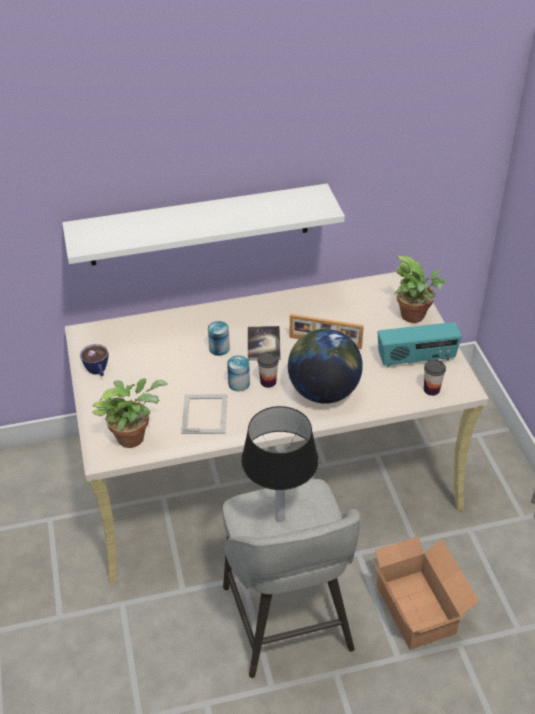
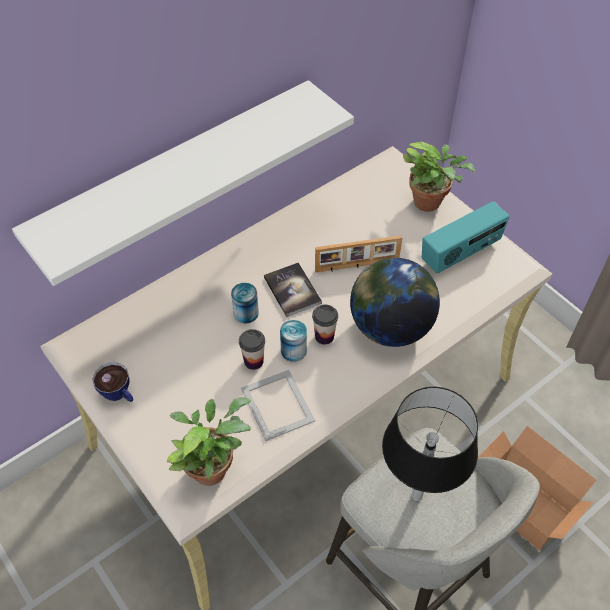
camera: 25 degrees left, 10 degrees up
cup [424,359,446,396] -> cup moved to [239,329,265,370]

